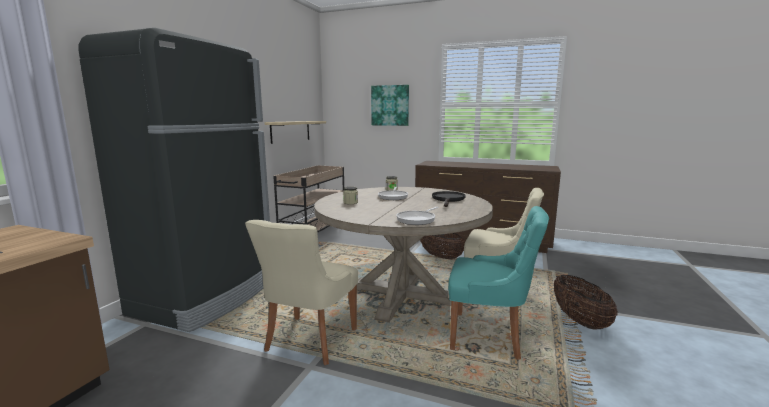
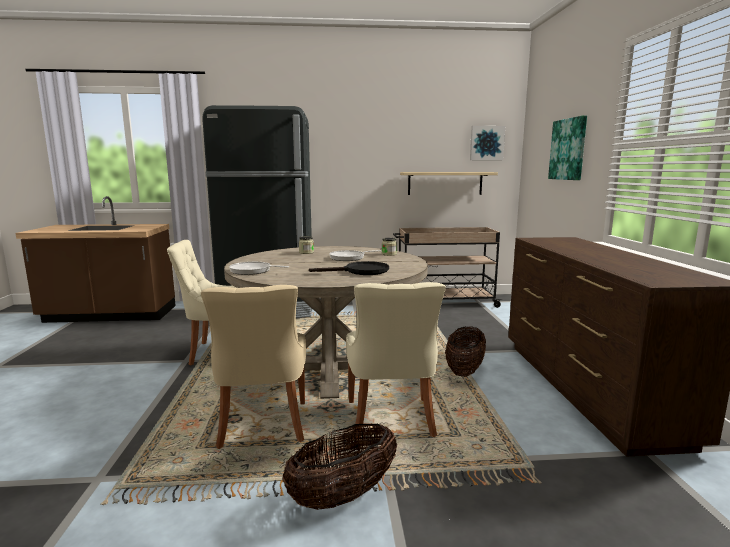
camera: 65 degrees right, 0 degrees up
turquoise chair [448,206,549,360] -> beige chair [201,285,306,449]
none -> picture [470,126,505,160]

